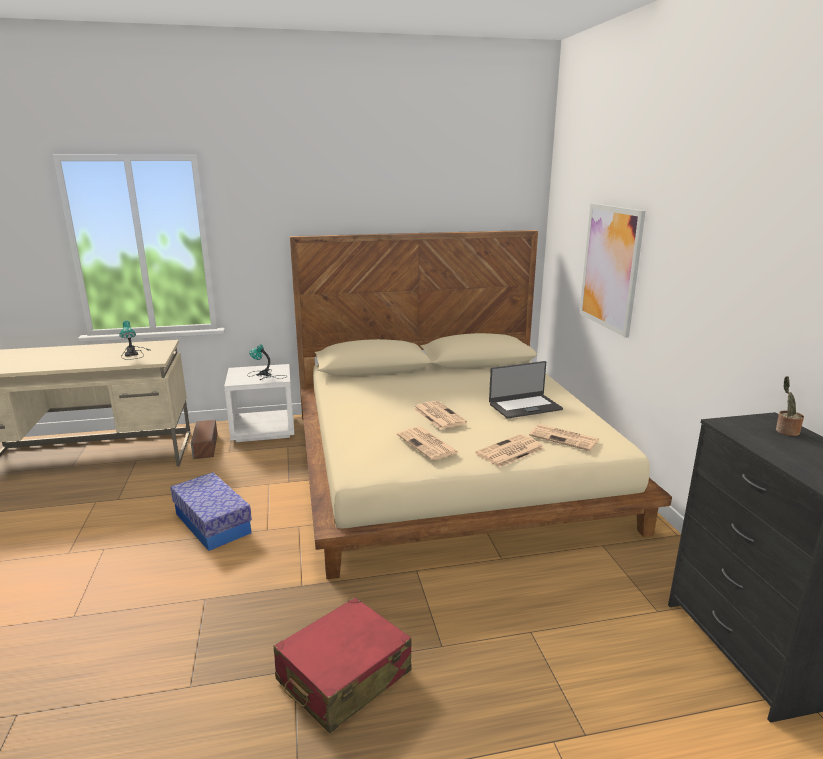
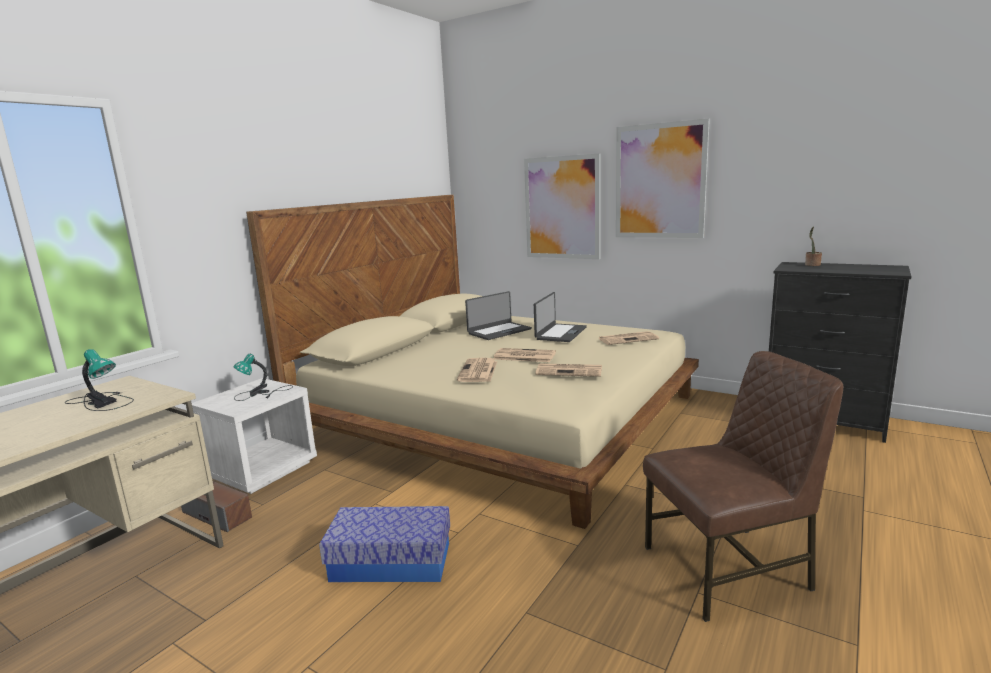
camera: 45 degrees left, 5 degrees down
red suitcase [273,597,412,733] -> brown chair [643,351,843,622]
newspaper [475,434,545,467] -> newspaper moved to [457,358,497,382]
none -> laptop [465,291,532,340]
none -> picture [616,119,710,238]

